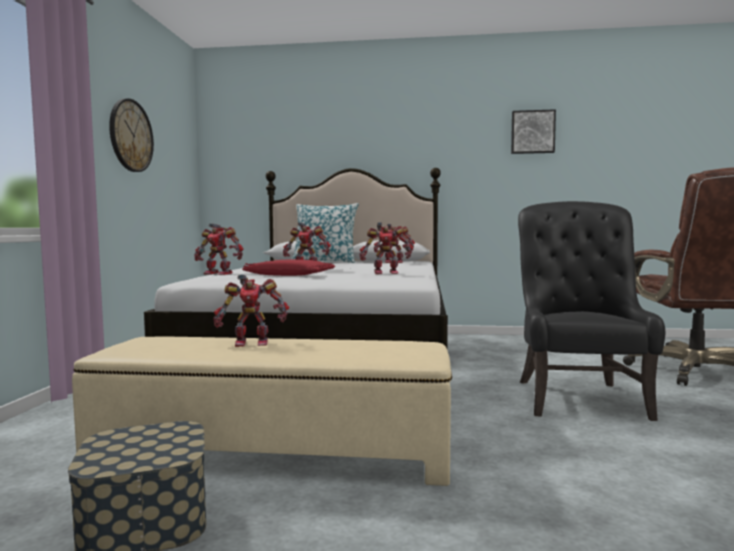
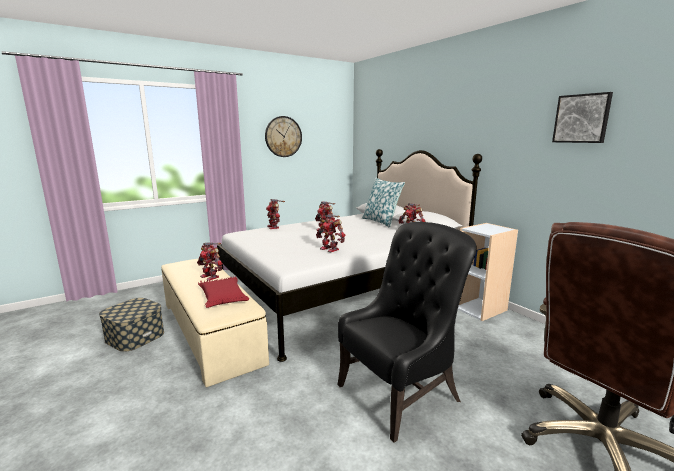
camera: 50 degrees right, 10 degrees up
red pillow [242,259,335,276] -> red pillow moved to [198,276,249,308]
none -> bookcase [458,223,518,321]

